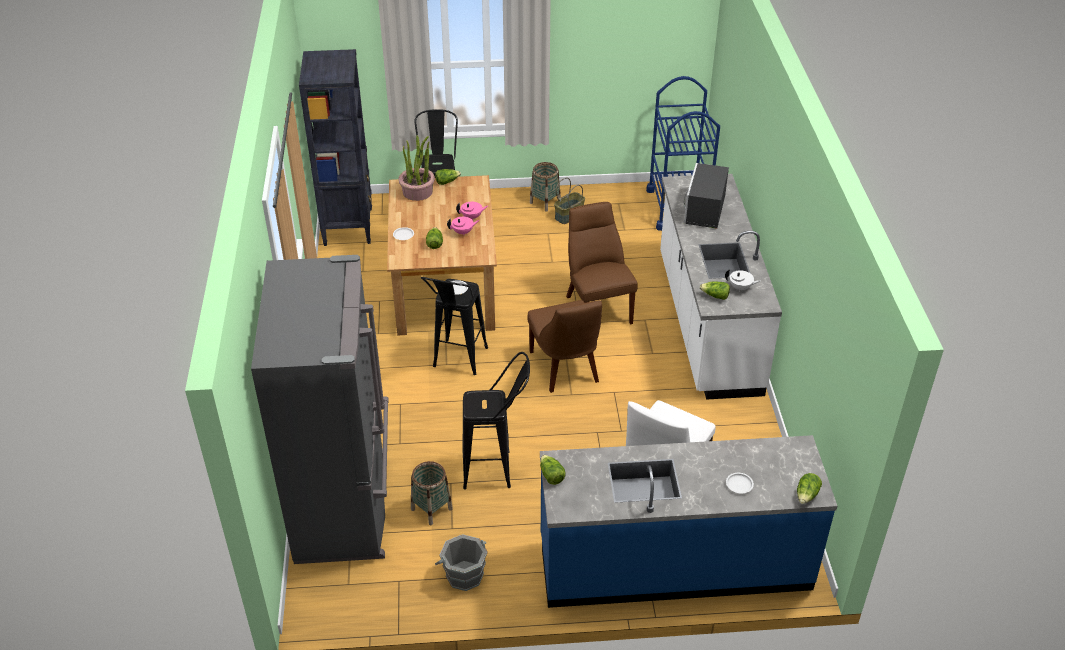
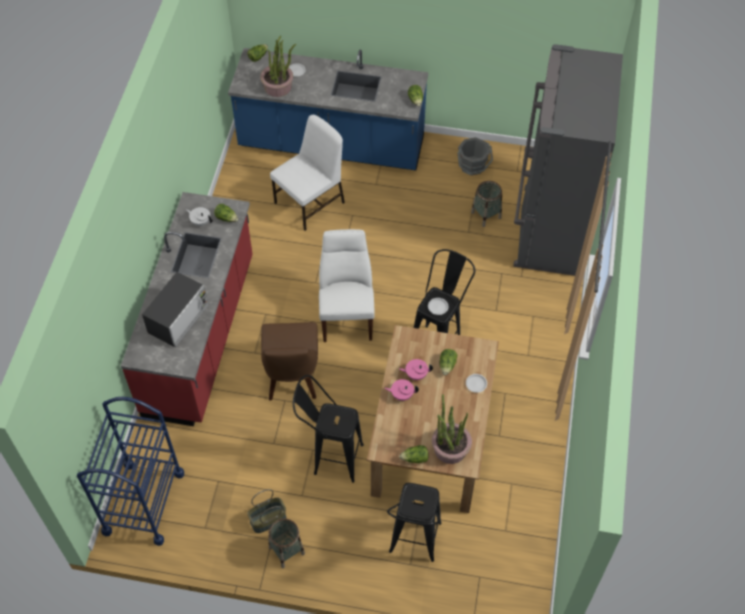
camera: 165 degrees left, 15 degrees up
black bookcase [299,49,372,246] -> none
black stool [463,352,530,490] -> black stool moved to [293,375,364,483]
brown chair [527,300,602,393] -> white chair [319,229,375,342]
white counter [660,174,782,400] -> red counter [121,192,253,426]
none -> potted plant [260,35,296,97]

